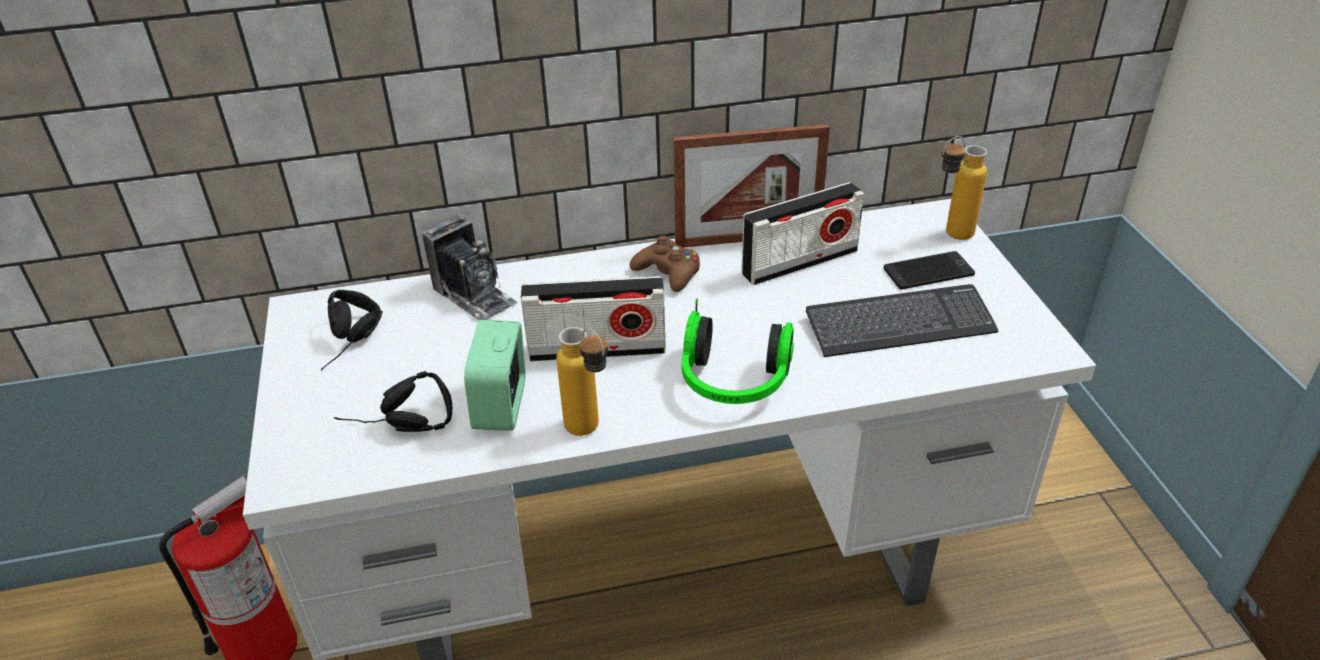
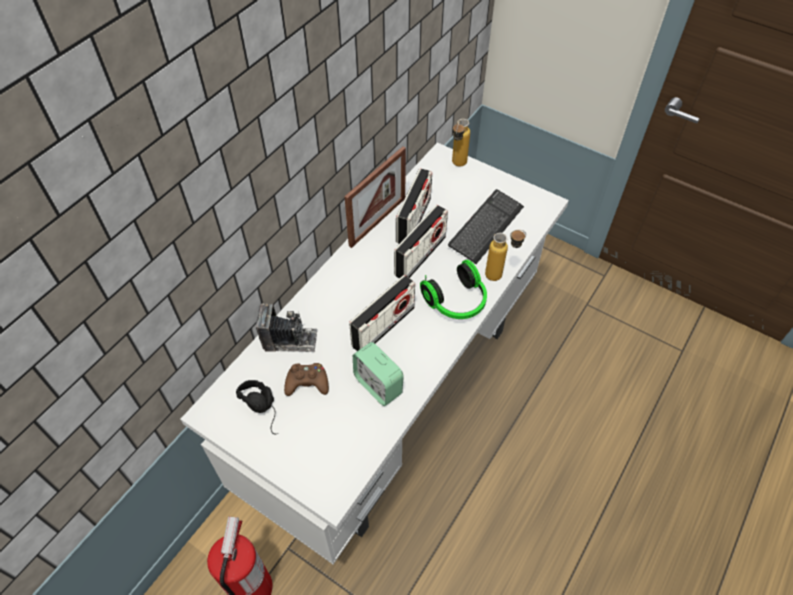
camera: 45 degrees left, 15 degrees up
black headphones [334,371,452,432] -> none
bottle [556,327,608,436] -> bottle moved to [485,230,526,281]
brown game controller [630,235,700,292] -> brown game controller moved to [284,363,329,396]
phone [884,251,975,290] -> none
none -> radio [394,205,448,278]

